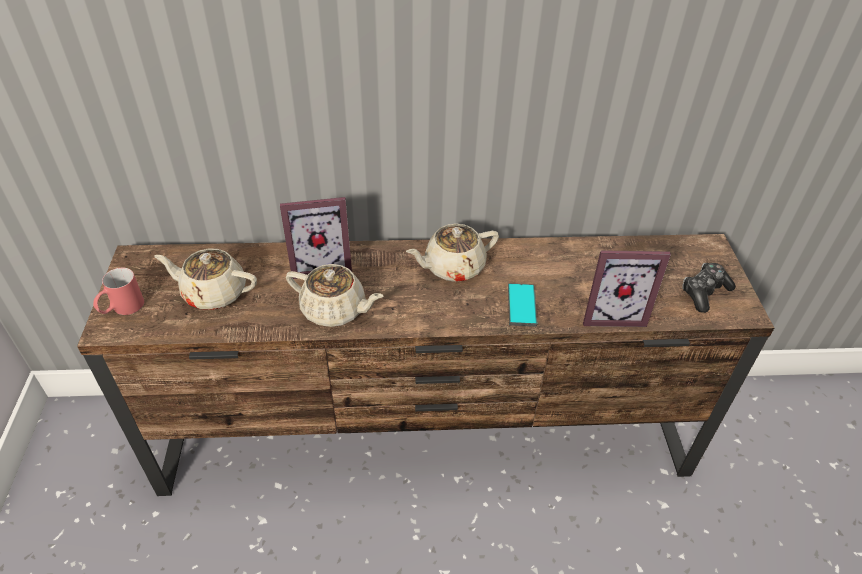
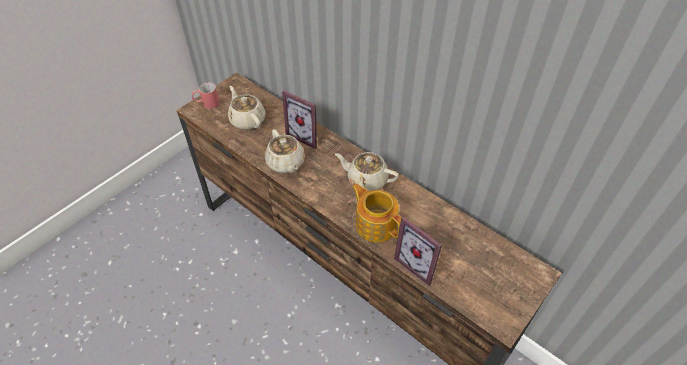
camera: 45 degrees right, 5 degrees up
phone [508,283,537,327] -> teapot [352,183,401,242]
game controller [682,263,736,313] -> none

